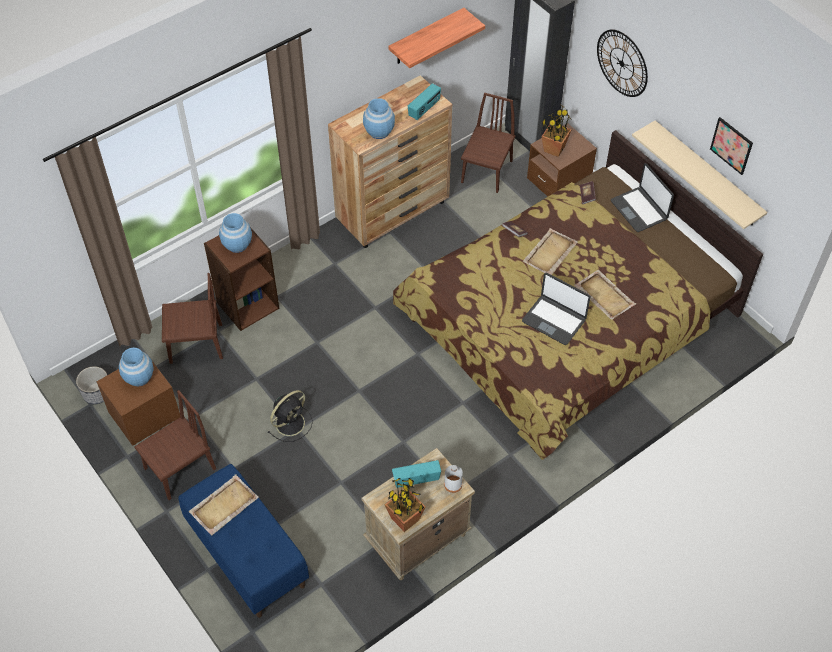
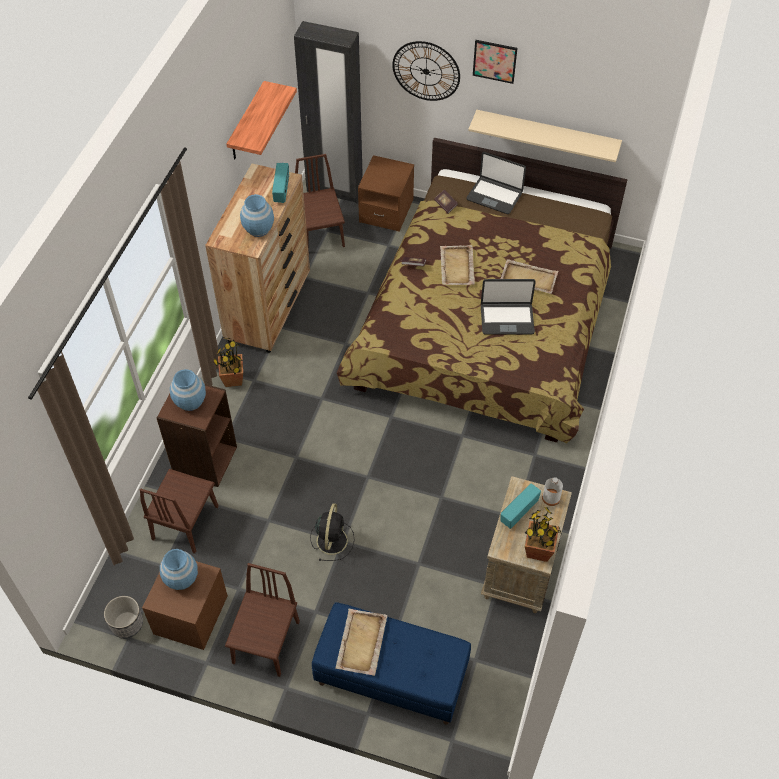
camera: 35 degrees left, 0 degrees up
brown chair [162,273,223,364] -> brown chair turned 150 degrees clockwise [140,469,218,553]
potted plant [541,105,572,157] -> potted plant moved to [213,337,243,387]
picture [710,117,753,175] -> picture moved to [473,40,517,84]

